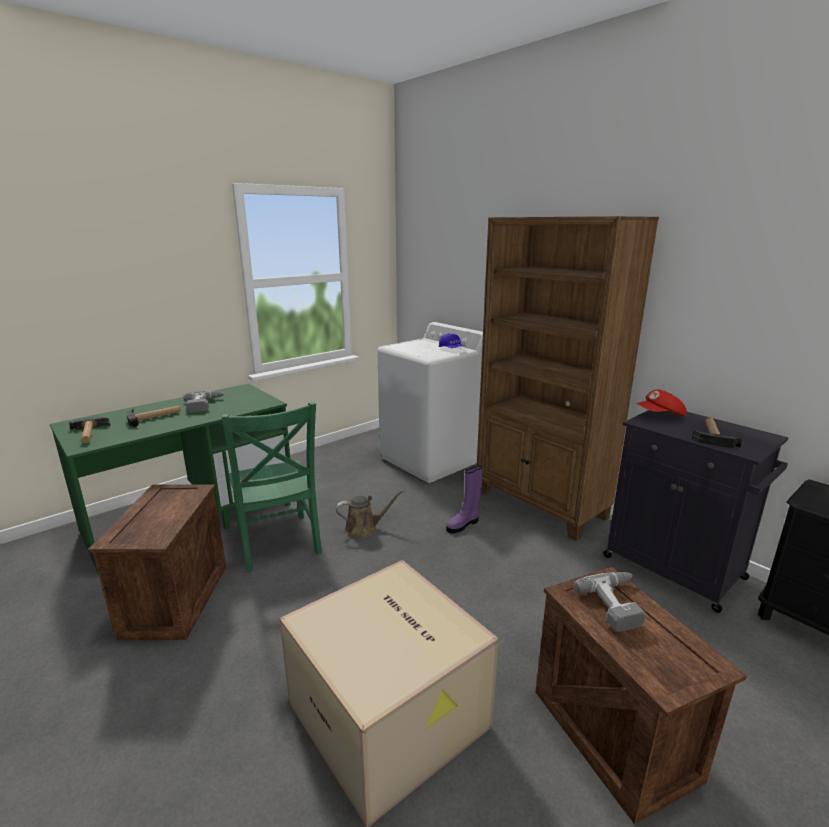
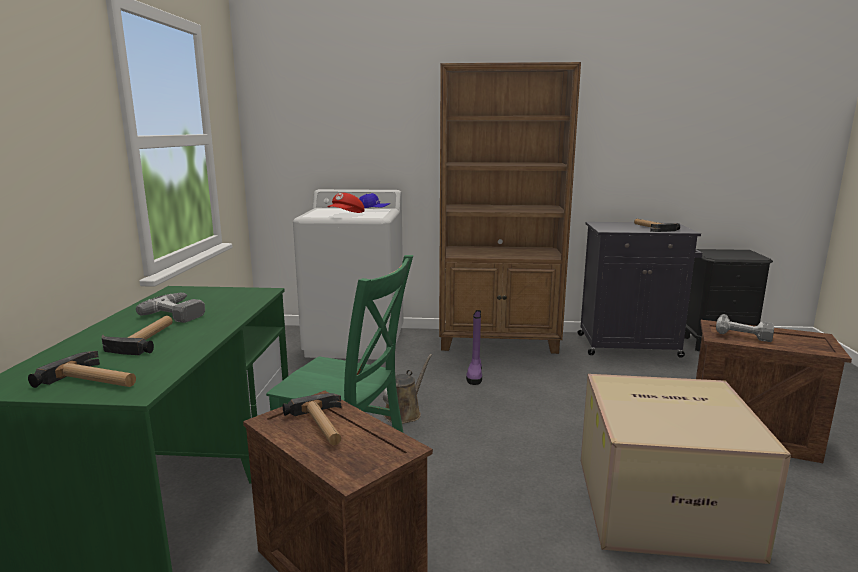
camera: 45 degrees left, 5 degrees down
red cap [636,389,686,416] -> red cap moved to [328,193,365,213]
none -> hammer [283,393,341,445]

